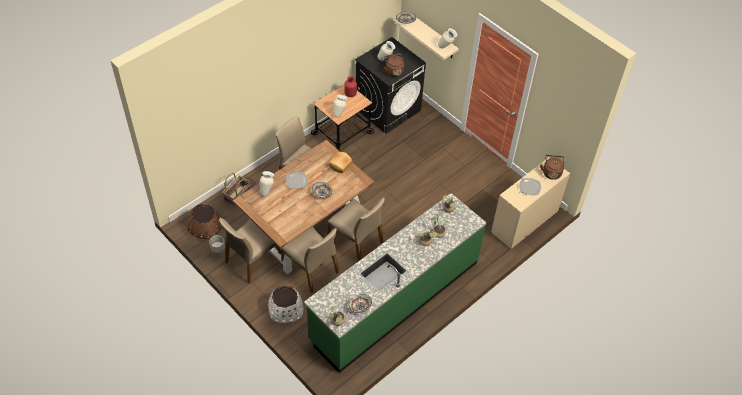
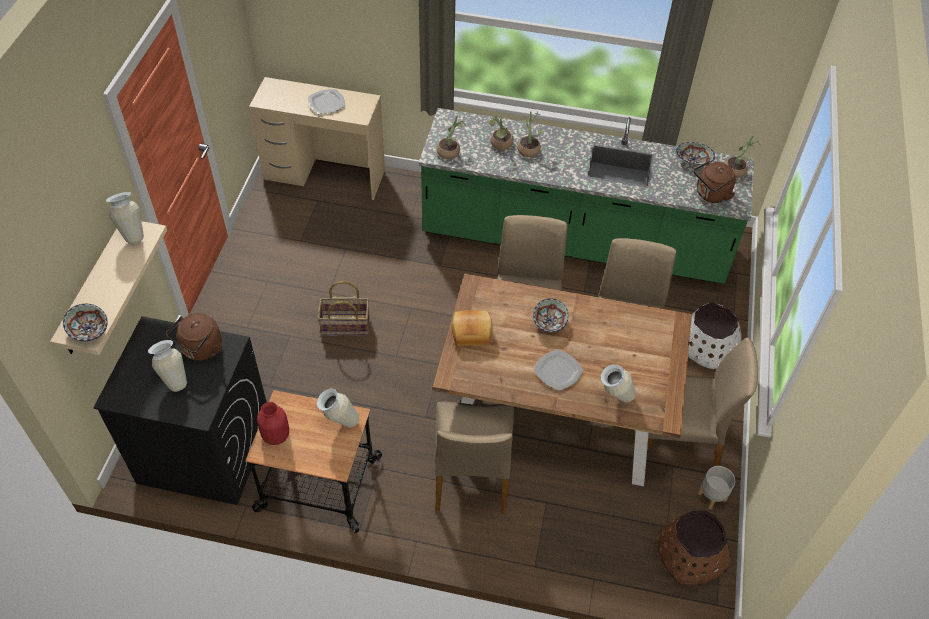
camera: 125 degrees left, 0 degrees up
basket [222,173,251,208] -> basket moved to [318,281,370,335]
brown kettle [540,155,564,180] -> brown kettle moved to [694,161,736,203]

